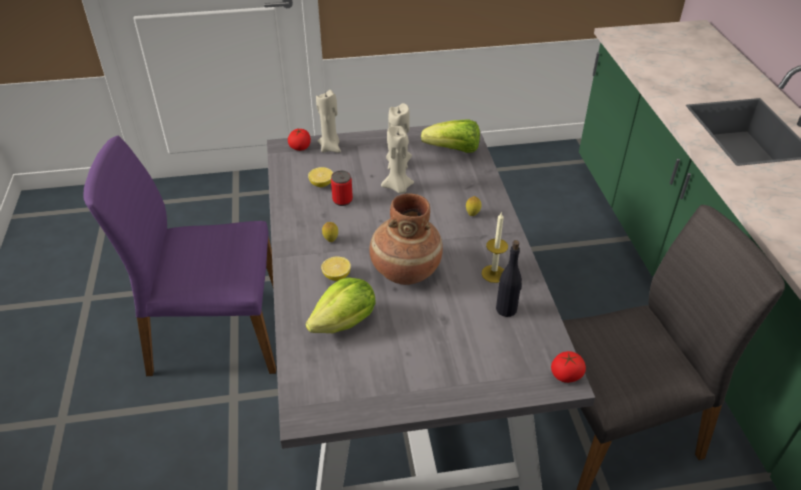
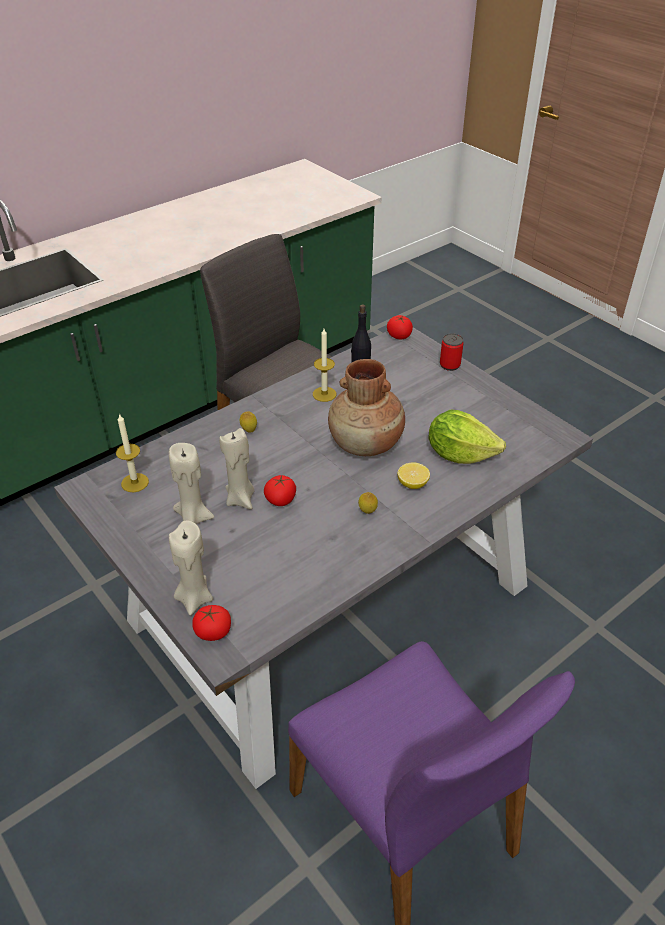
camera: 120 degrees left, 0 degrees up
lemon [308,167,333,187] -> none
can [331,171,353,206] -> can moved to [440,333,464,371]
lettuce [421,119,480,153] -> candle [116,413,149,492]
none -> tomato [264,475,296,506]

